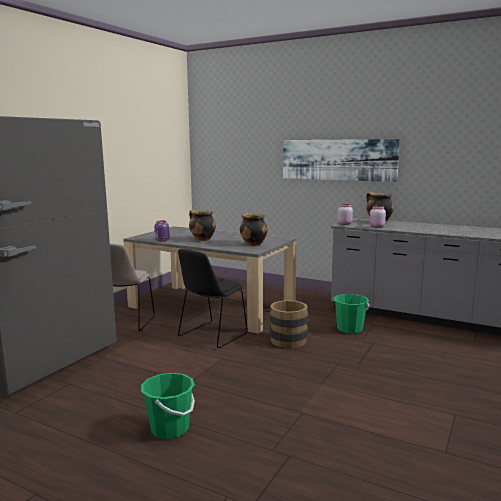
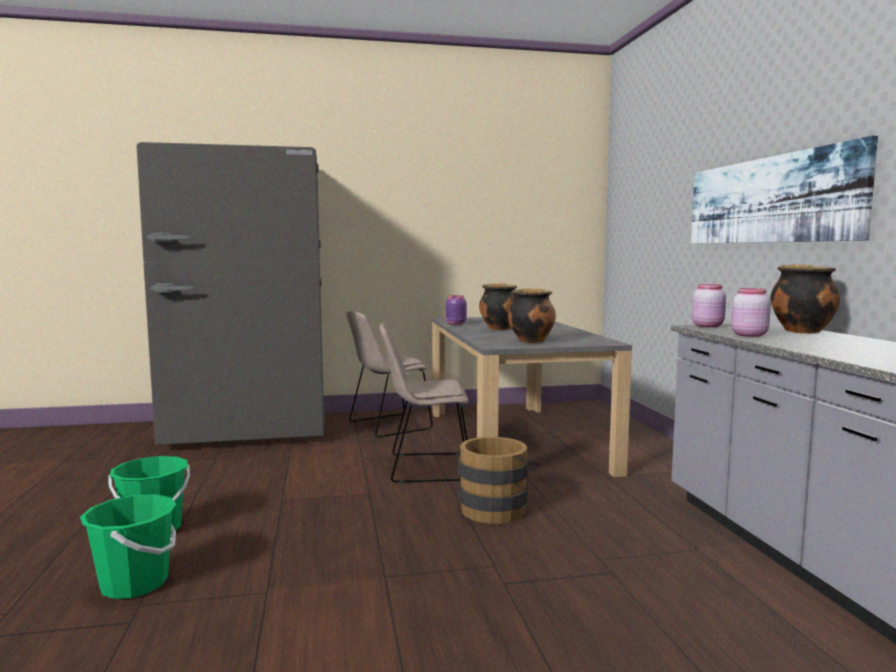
camera: 50 degrees right, 5 degrees down
black chair [178,249,248,348] -> beige chair [380,323,469,484]
green bucket [334,294,370,333] -> green bucket moved to [80,494,176,599]

